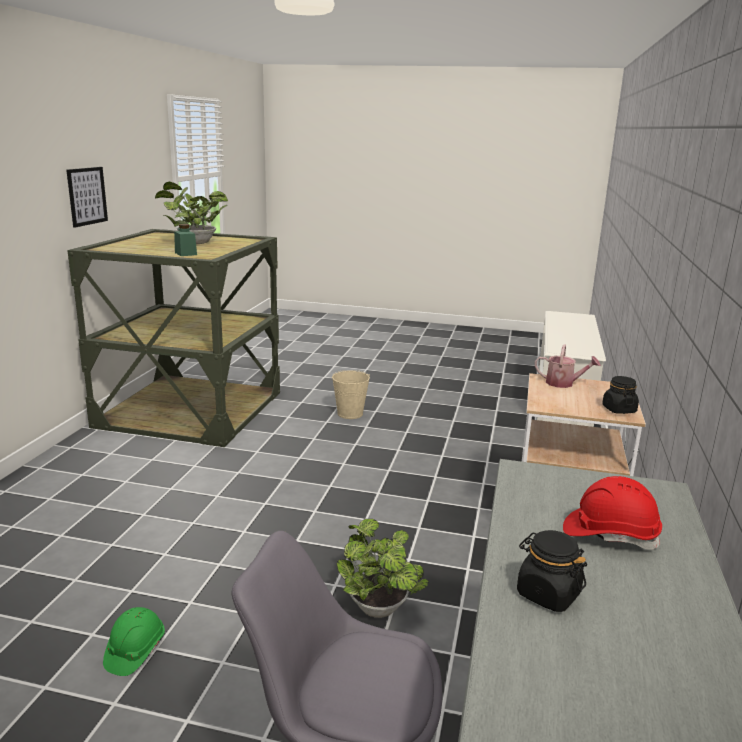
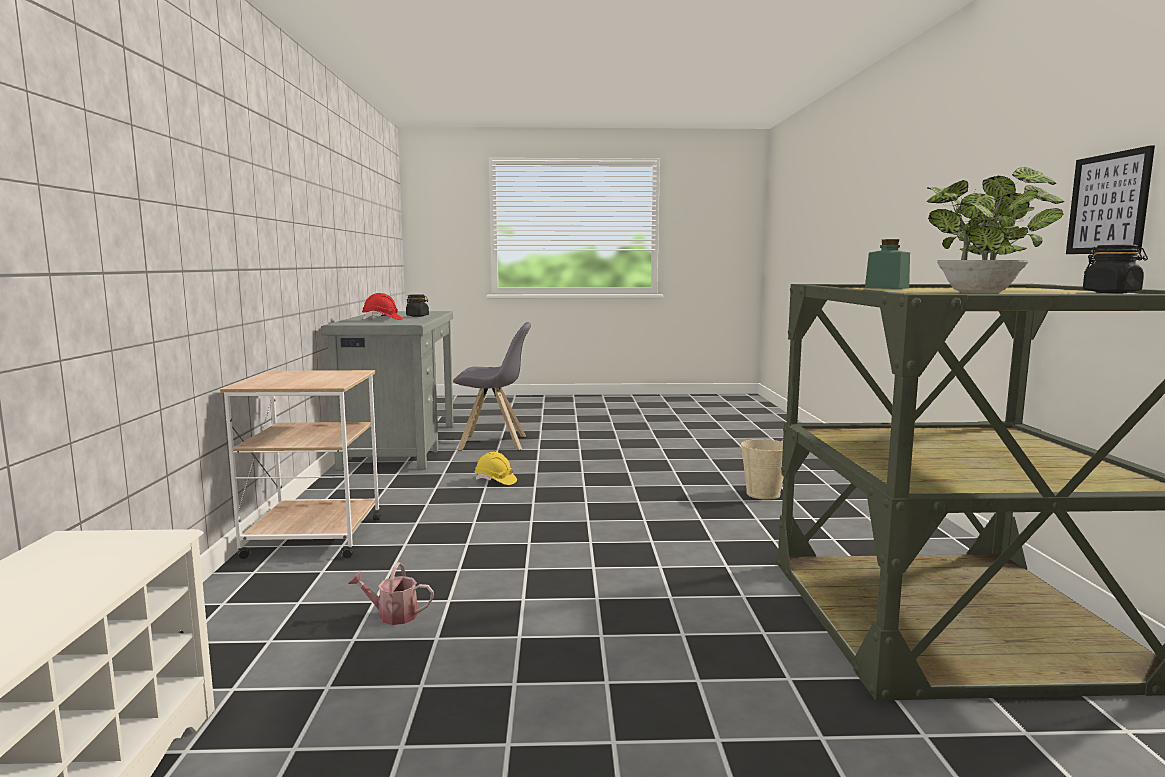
camera: 165 degrees right, 10 degrees down
green hard hat [103,607,165,676] -> none
beige bucket [332,370,370,419] -> beige bucket moved to [741,439,784,500]
potted plant [336,519,429,618] -> yellow hard hat [475,452,517,485]
watering can [535,344,601,388] -> watering can moved to [348,562,434,625]
black jar [602,376,639,414] -> black jar moved to [1083,245,1148,293]

